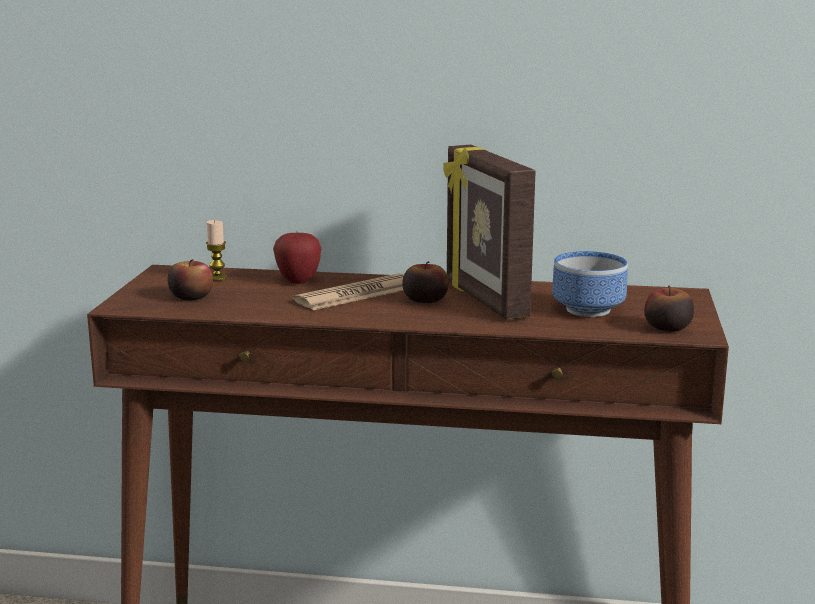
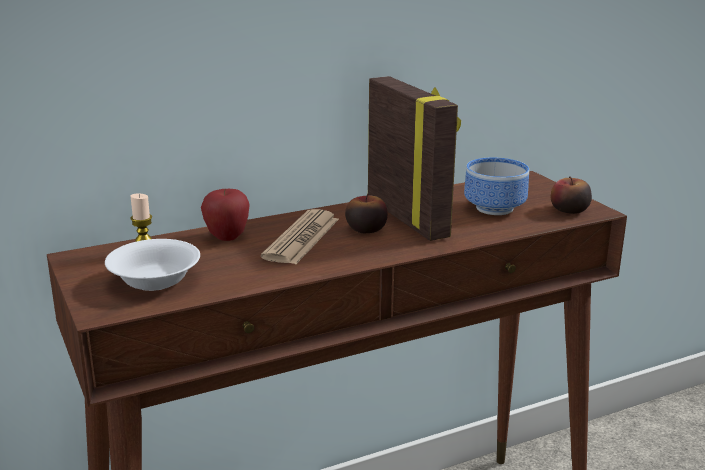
camera: 35 degrees left, 5 degrees up
apple [167,259,213,301] -> white bowl [105,239,200,291]
picture frame [443,145,536,320] -> picture frame turned 150 degrees counterclockwise [368,76,461,241]

